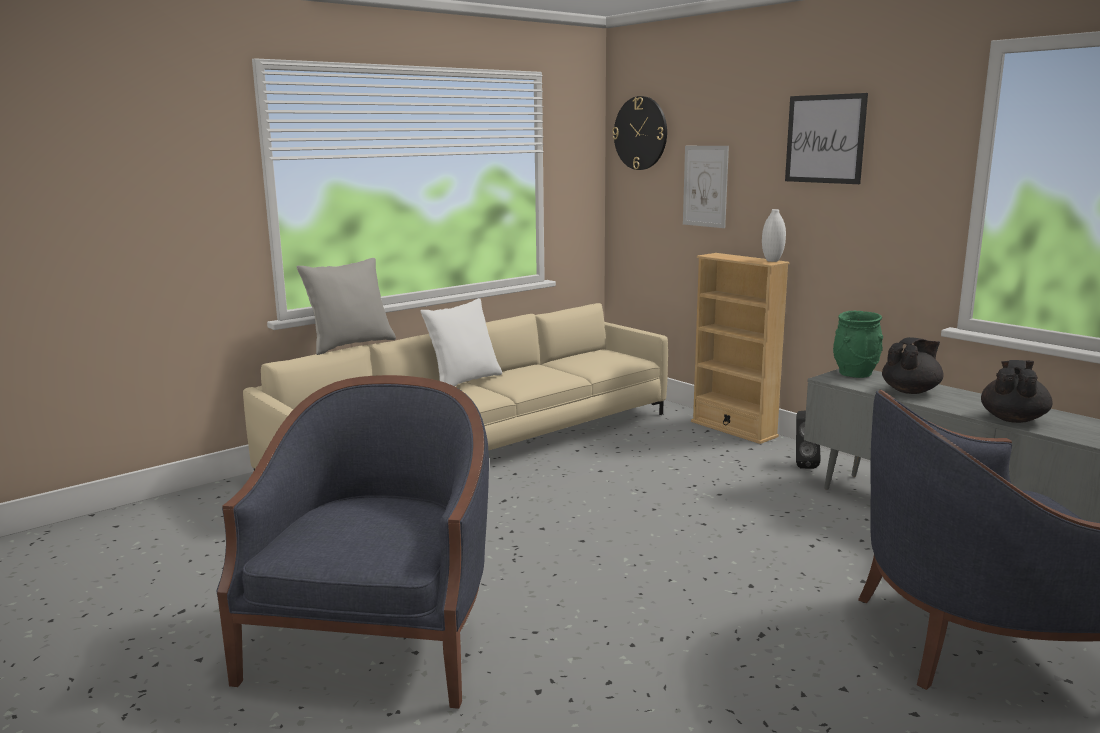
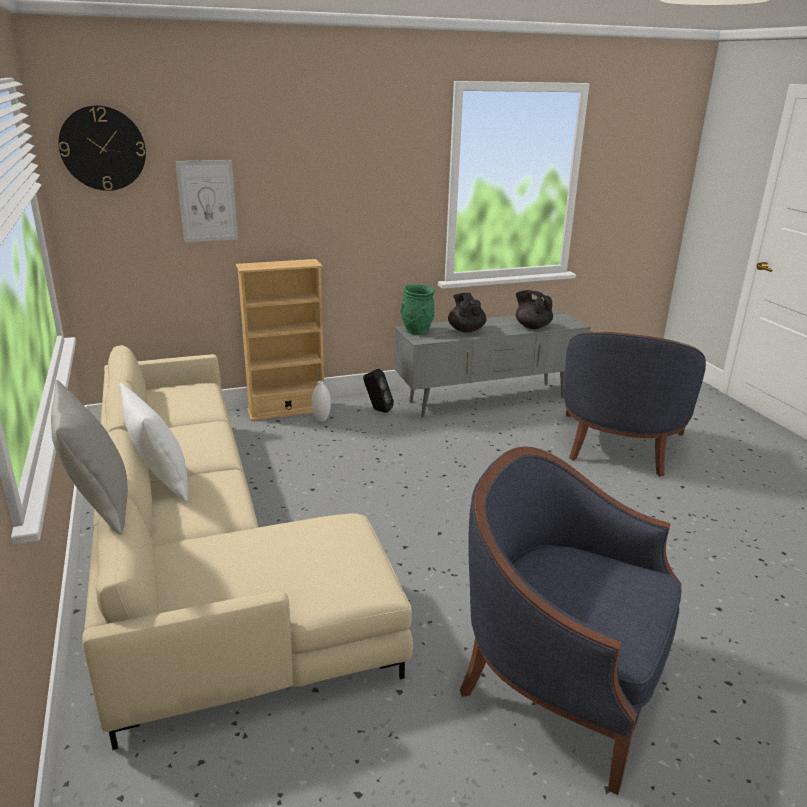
camera: 70 degrees left, 10 degrees up
white vase [762,209,786,262] -> white vase moved to [312,381,331,422]
picture [785,93,868,184] -> none

